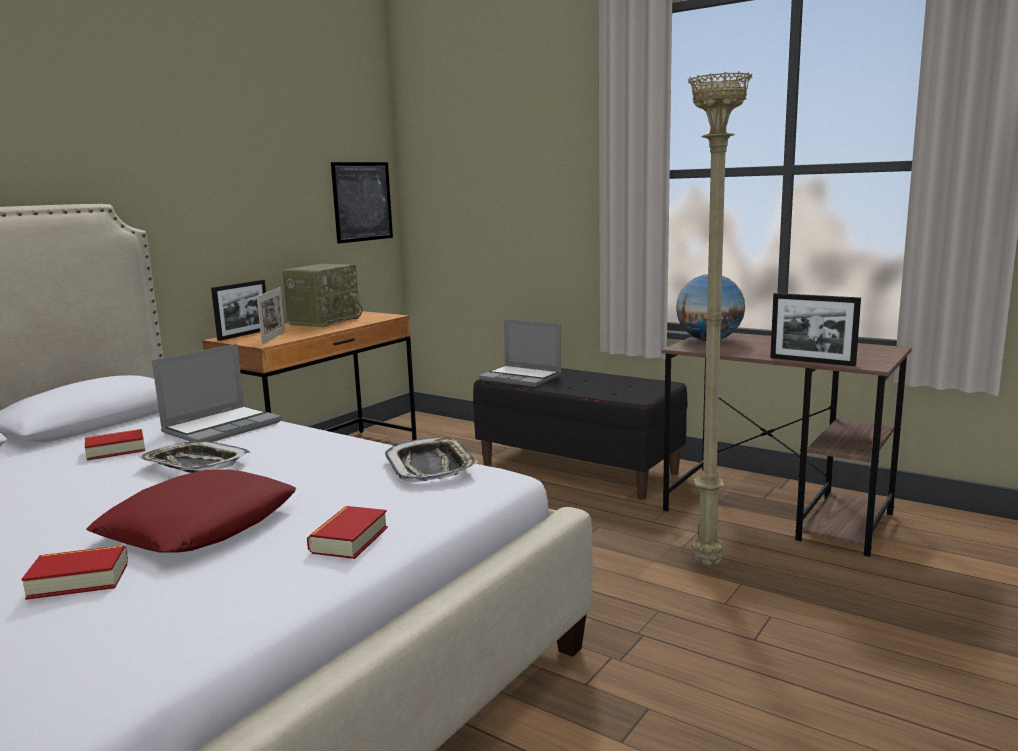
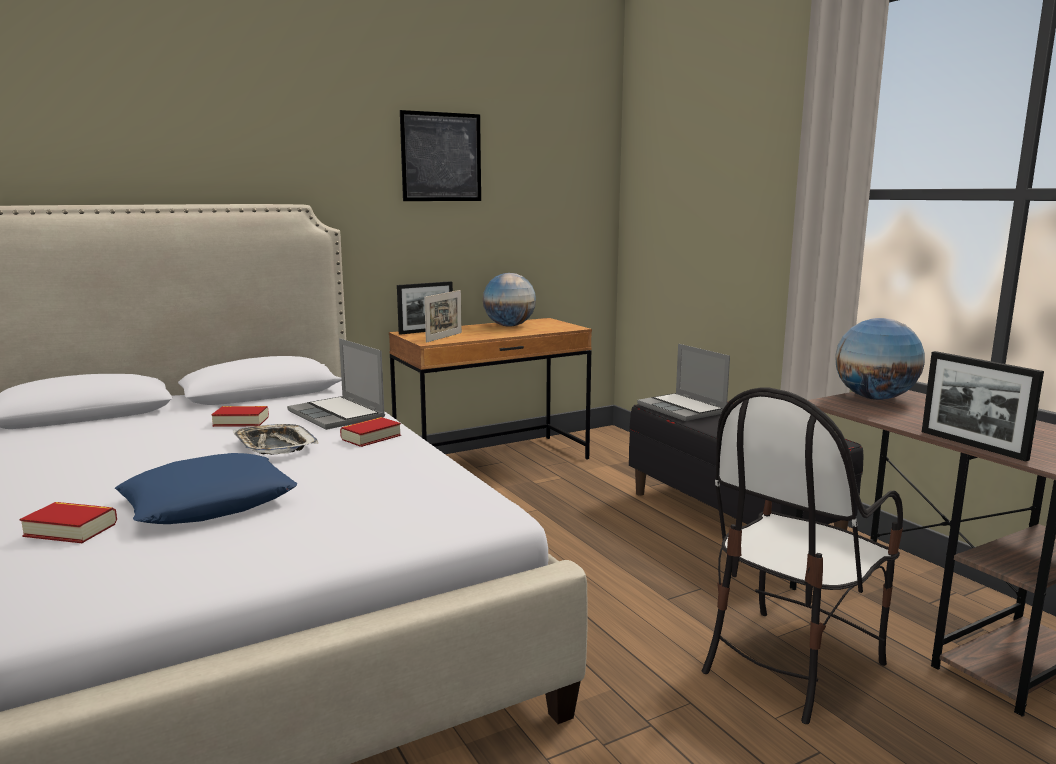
camera: 25 degrees right, 0 degrees up
red pillow [86,469,297,553] -> blue pillow [115,453,297,524]
laptop [152,344,282,442] -> laptop turned 75 degrees clockwise [287,338,385,430]
radio [282,264,363,327] -> globe [483,273,536,326]
book [307,506,388,559] -> book moved to [340,417,401,447]
picture [331,162,393,244] -> picture moved to [400,110,481,201]
tray [385,437,478,482] -> none
beige floor lamp [688,71,753,566] -> chair [702,388,903,724]

